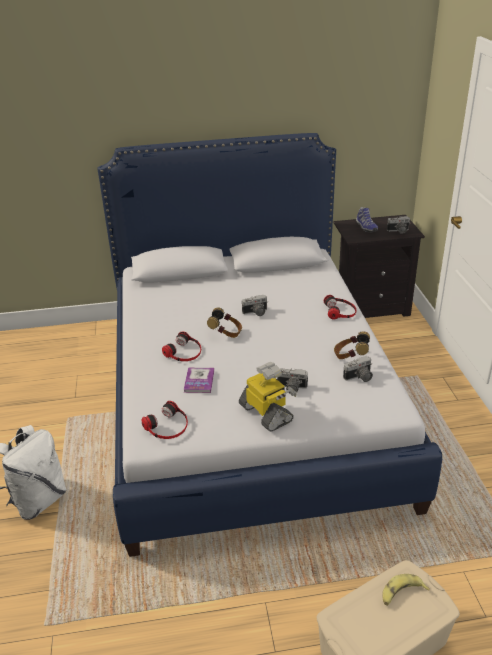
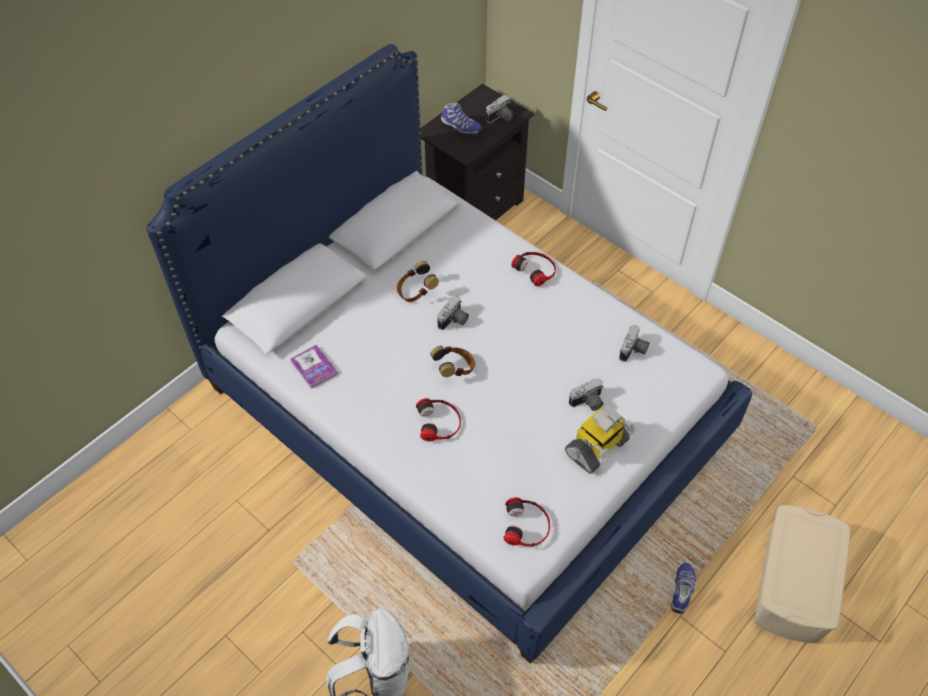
camera: 40 degrees left, 20 degrees up
book [184,368,214,393] -> book moved to [290,345,338,389]
toy robot [239,362,297,432] -> toy robot turned 120 degrees clockwise [565,405,636,474]
headphones [334,331,370,359] -> headphones moved to [397,261,439,302]
banana [382,574,430,606] -> none
none -> shoe [671,563,696,614]

